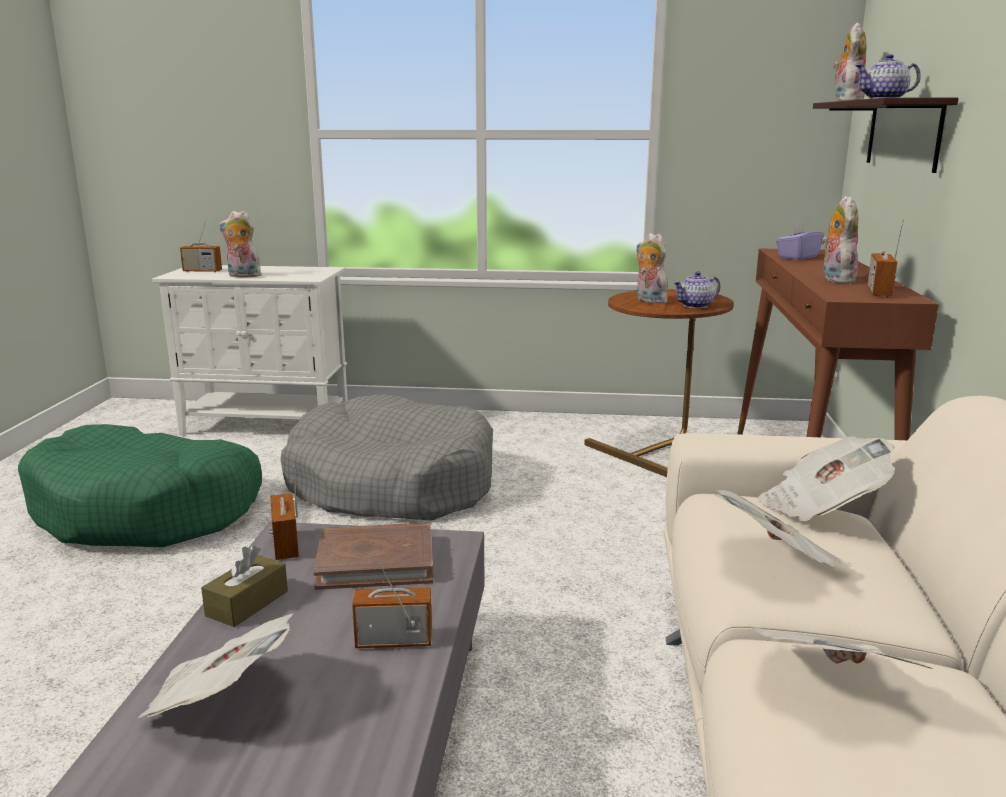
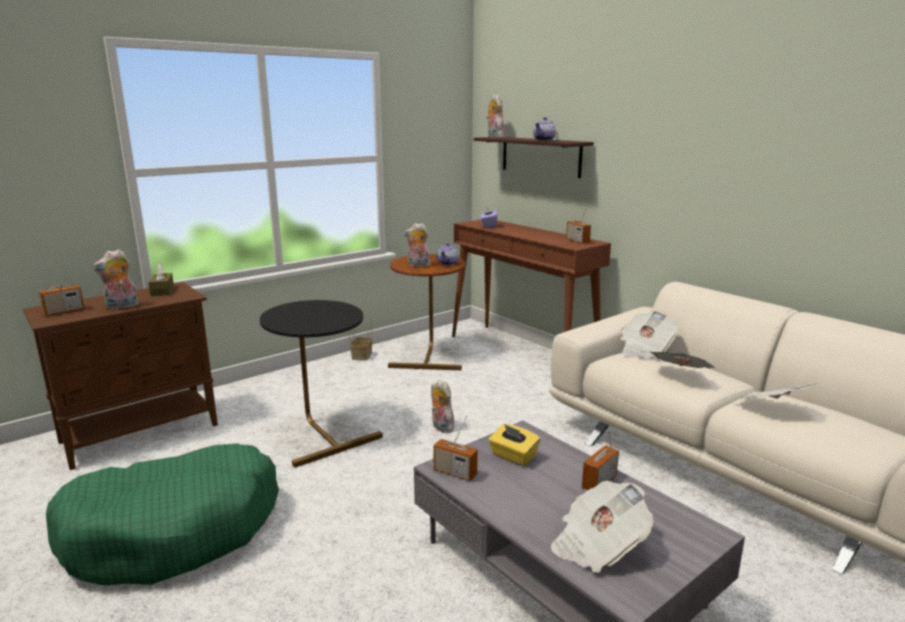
camera: 45 degrees left, 0 degrees up
white cabinet [152,265,348,435] -> brown cabinet [23,282,218,470]
brown tissue box [201,545,288,627] -> brown tissue box moved to [148,264,174,296]
grey dog bed [280,394,493,521] -> black side table [260,300,383,468]
brown book [313,523,433,590] -> yellow tissue box [489,424,540,466]
plush toy [821,196,858,284] -> plush toy moved to [431,379,454,433]
none -> basket [349,319,372,361]

